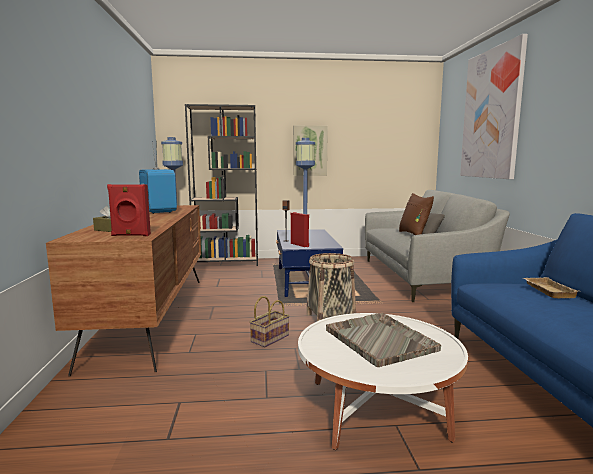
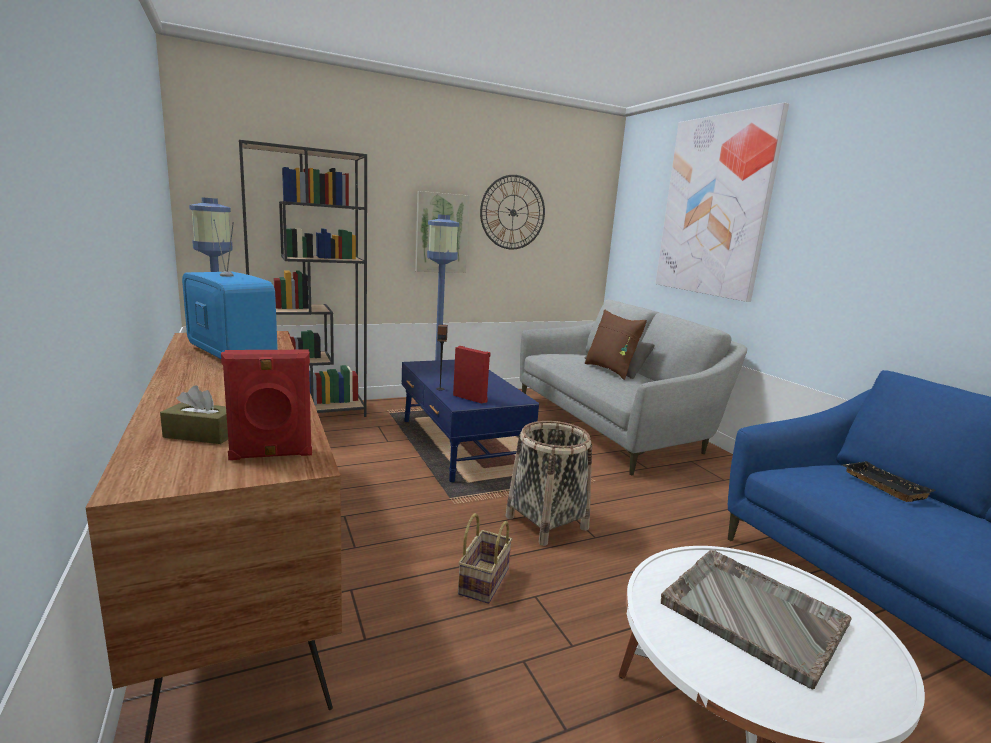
camera: 20 degrees left, 5 degrees up
beige tray [523,277,579,299] -> black tray [842,461,936,502]
none -> wall clock [480,175,545,249]

